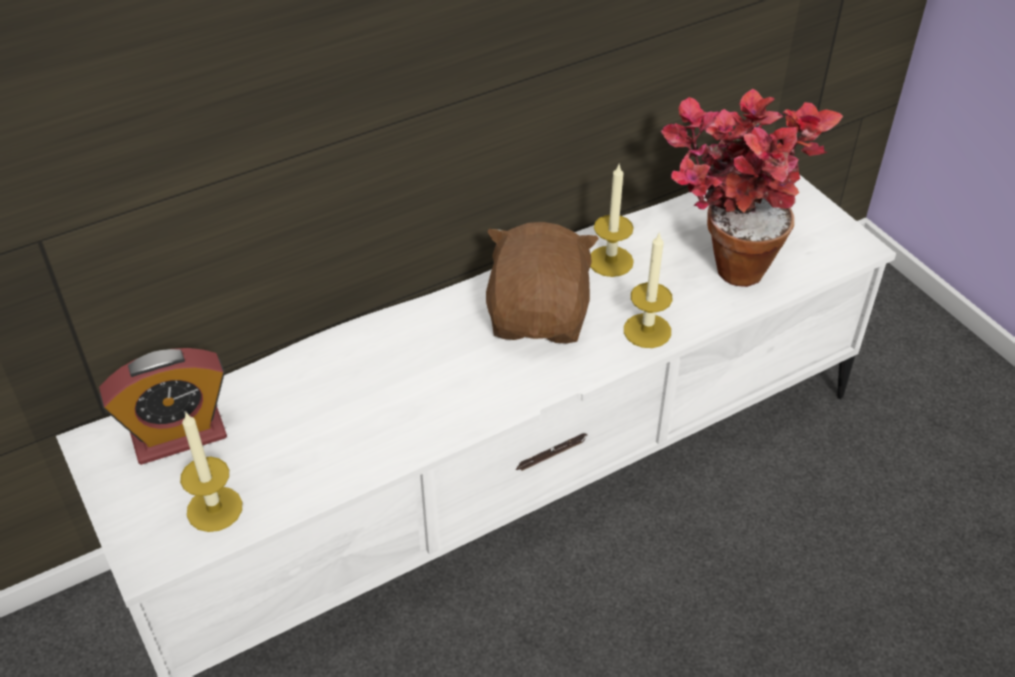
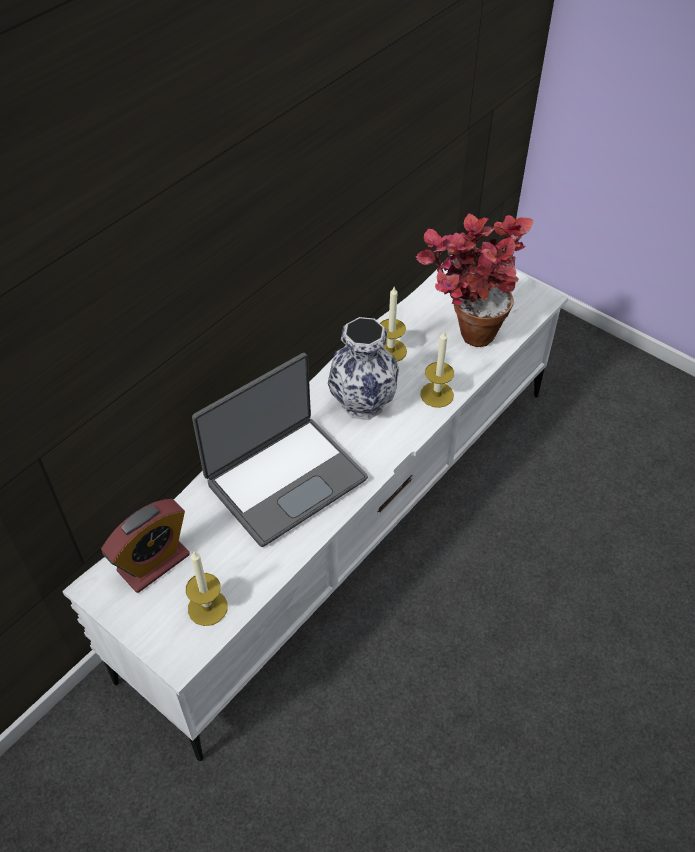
camera: 20 degrees left, 5 degrees up
brown plush toy [486,222,599,343] -> vase [328,317,399,420]
none -> laptop [192,353,368,547]

